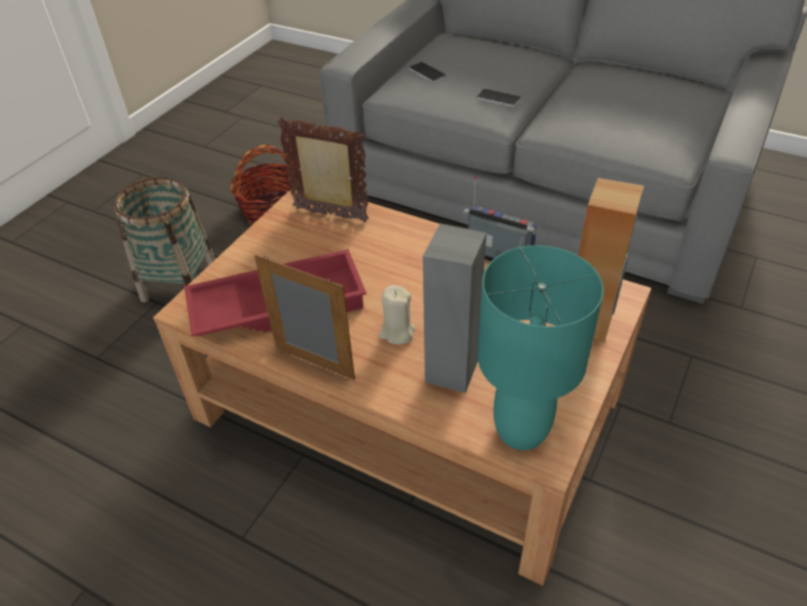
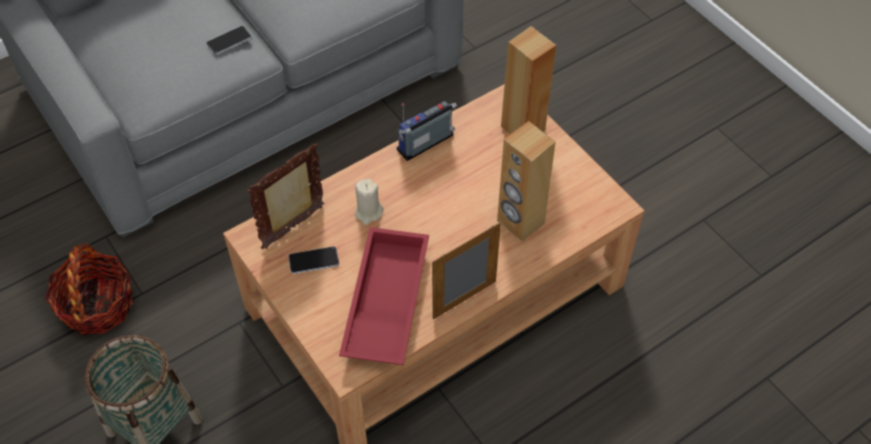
camera: 65 degrees left, 10 degrees up
beige candle [379,285,415,344] -> beige candle moved to [355,179,383,225]
phone [408,62,446,82] -> phone moved to [288,246,339,274]
grey speaker [423,223,487,393] -> brown speaker [497,121,556,242]
turquoise table lamp [478,245,604,450] -> none

